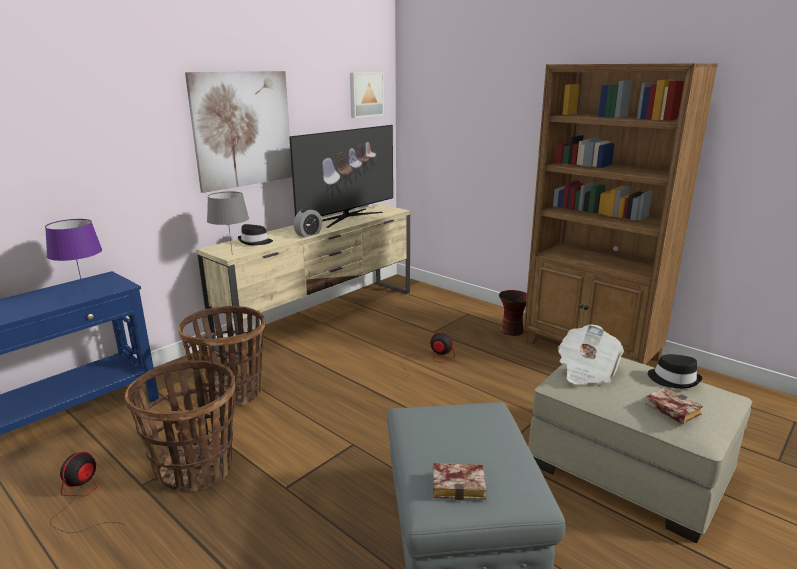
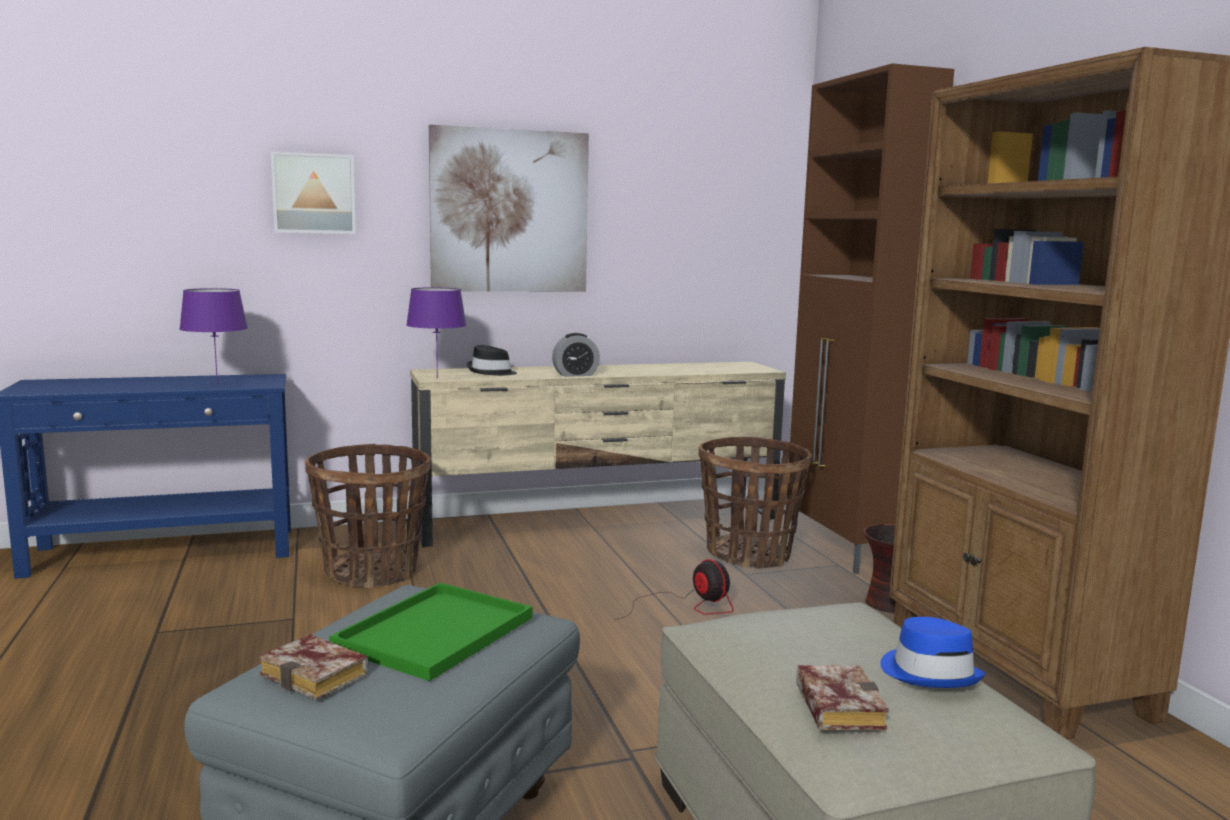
camera: 30 degrees right, 10 degrees down
fan [50,452,126,533] -> none
basket [125,360,235,492] -> basket moved to [699,437,812,568]
grey table lamp [207,191,249,255] -> purple table lamp [406,287,466,378]
television [289,125,393,228] -> none
picture [350,72,384,118] -> picture moved to [271,151,356,234]
newspaper [558,324,624,384] -> none
black hat [648,354,702,389] -> blue hat [880,617,986,688]
none -> green tray [329,583,533,681]
none -> brown cabinet [787,63,954,574]

